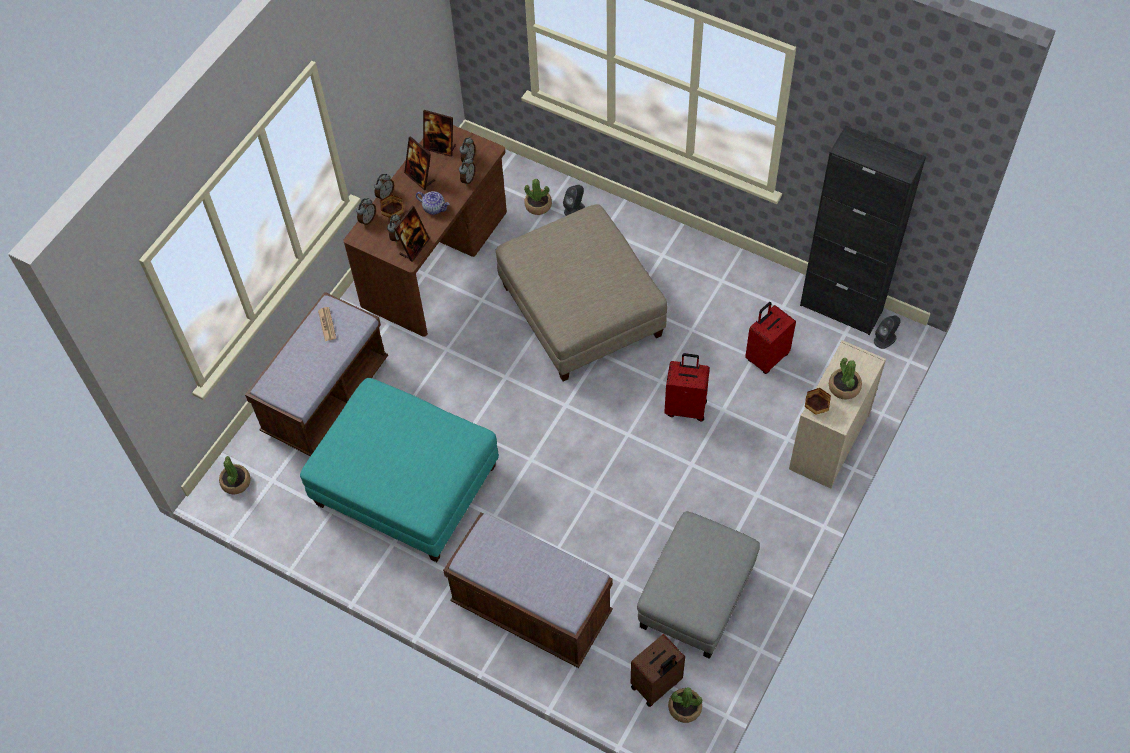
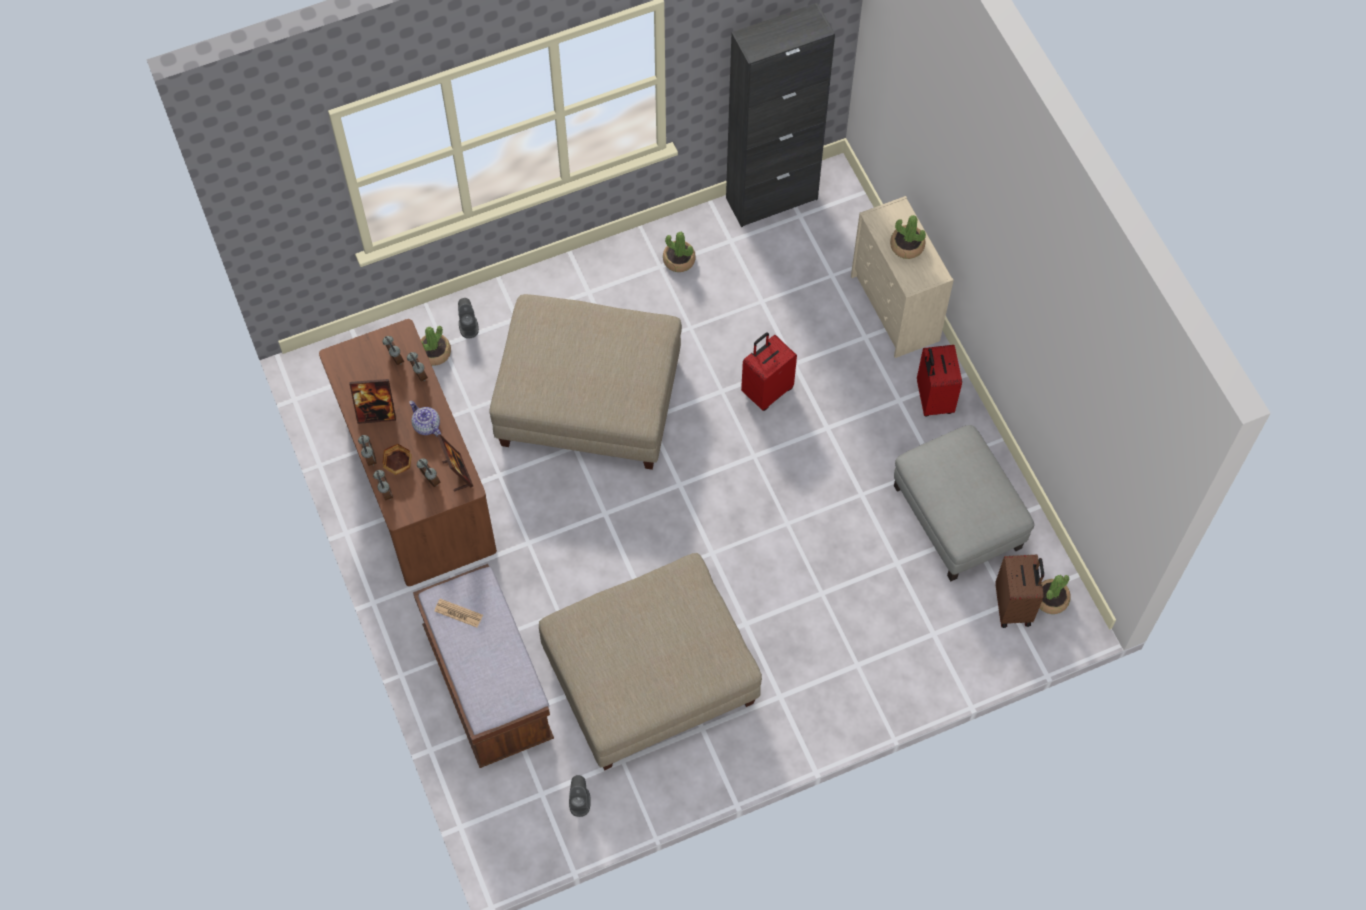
camera: 55 degrees left, 5 degrees up
potted plant [219,456,251,494] -> potted plant moved to [663,232,696,272]
turquoise ottoman [300,378,499,562] -> beige ottoman [539,553,762,770]
teapot [416,191,449,215] -> teapot turned 105 degrees counterclockwise [409,401,441,437]
picture frame [423,110,456,157] -> none
brown bench [443,513,613,668] -> none
red suitcase [745,302,796,374] -> red suitcase moved to [917,345,962,416]
bowl [805,388,831,415] -> none
grey speaker [874,315,901,349] -> grey speaker moved to [569,775,591,817]

